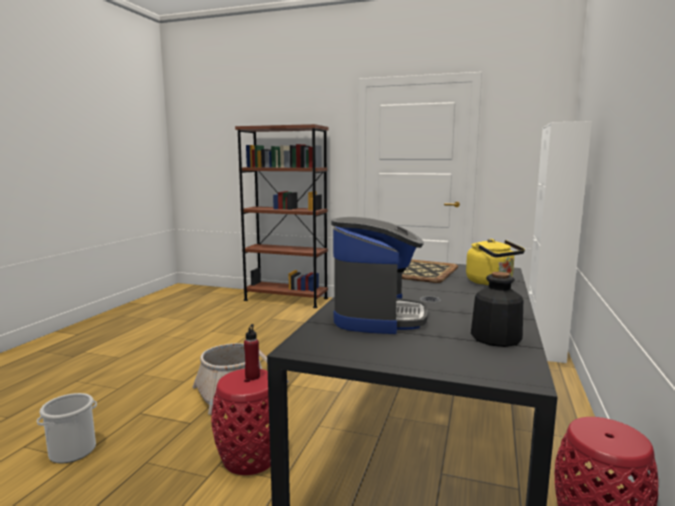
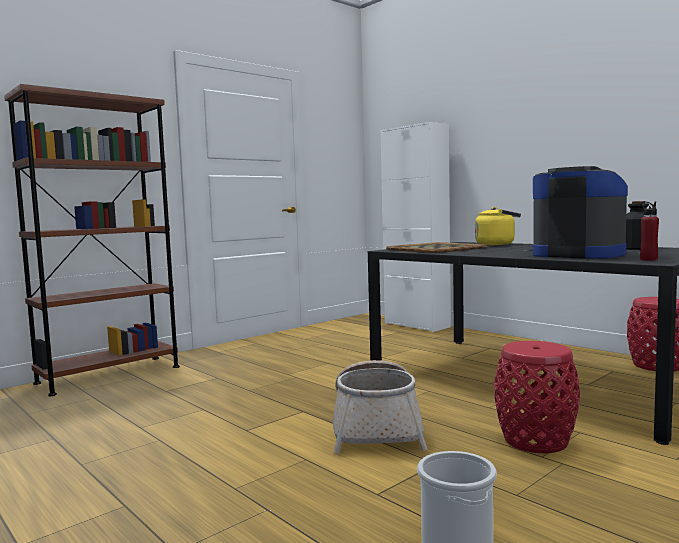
camera: 60 degrees left, 5 degrees down
red bottle [244,324,260,380] -> red bottle moved to [640,202,659,261]

